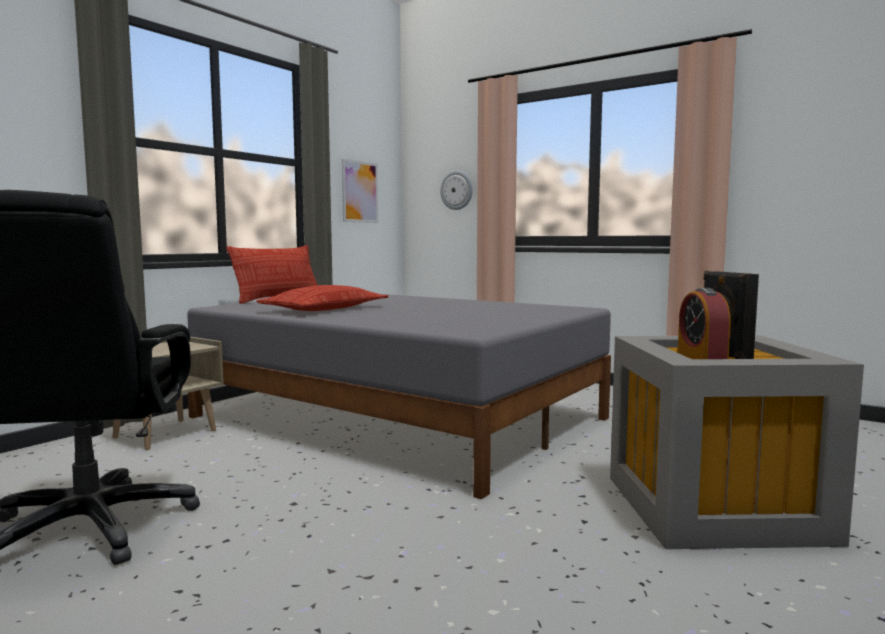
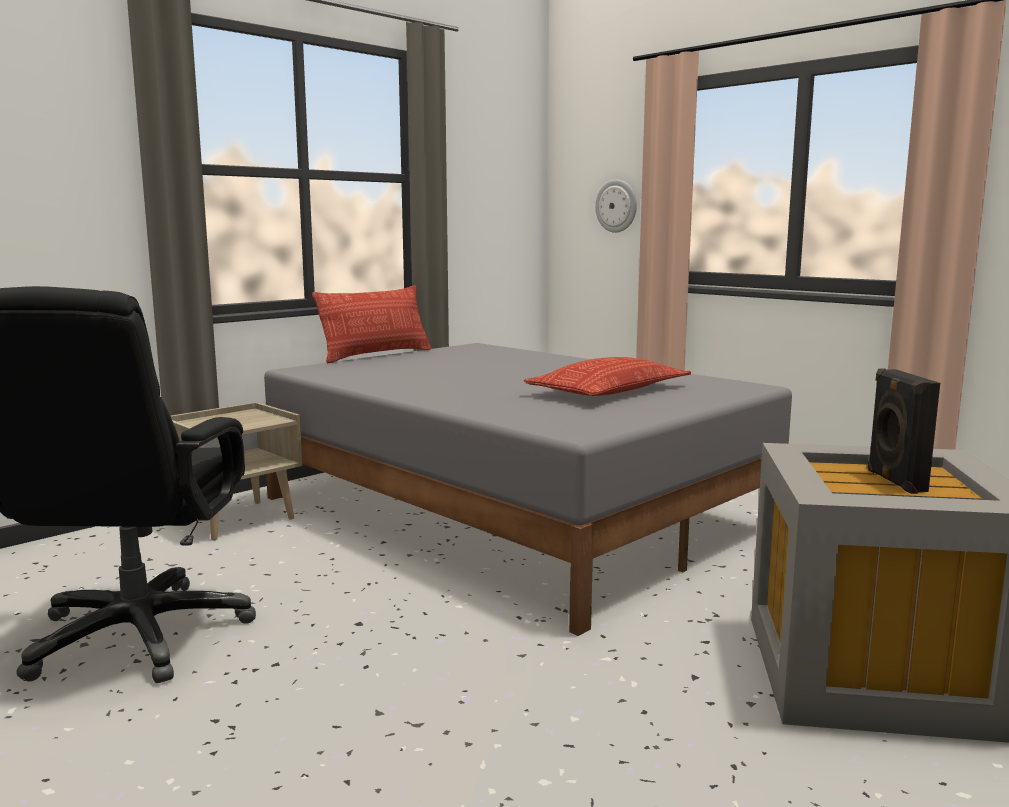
camera: 10 degrees right, 5 degrees up
pillow [256,285,388,311] -> pillow moved to [524,357,691,396]
picture [342,159,378,223] -> none
alarm clock [678,288,731,359] -> none

